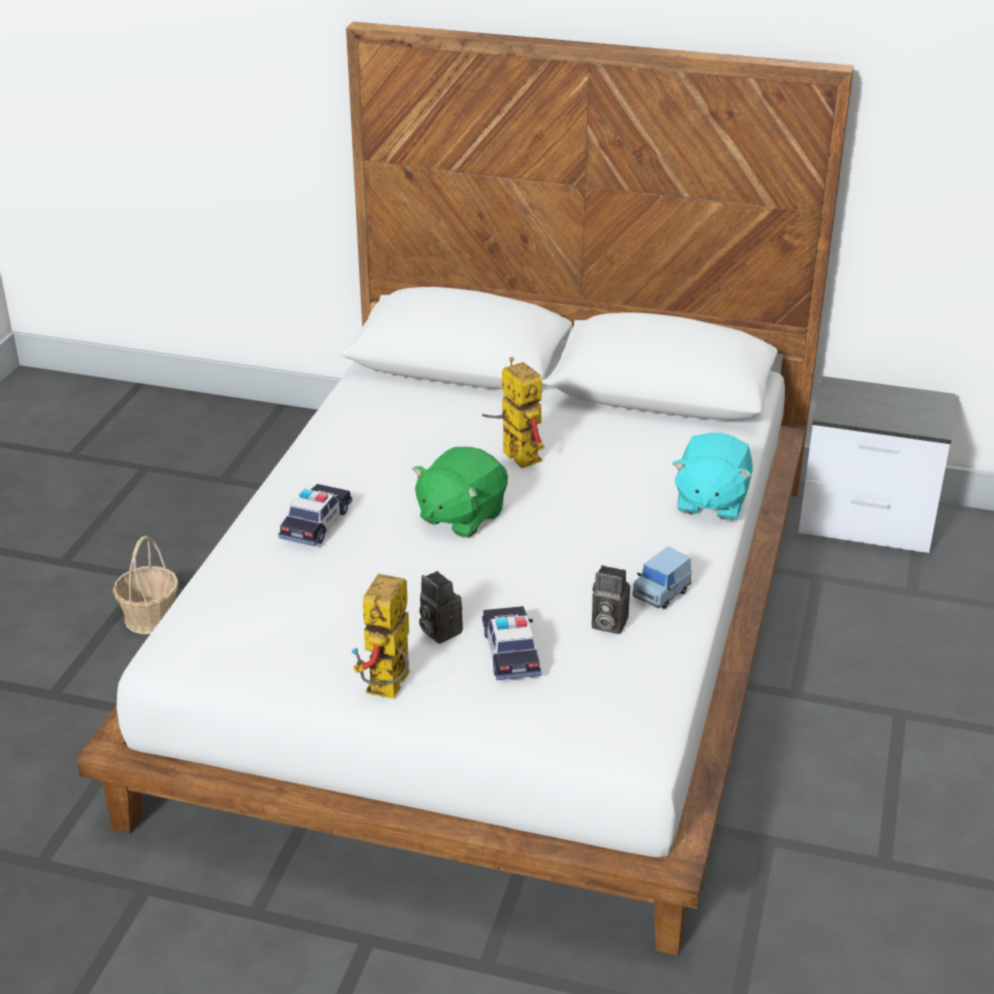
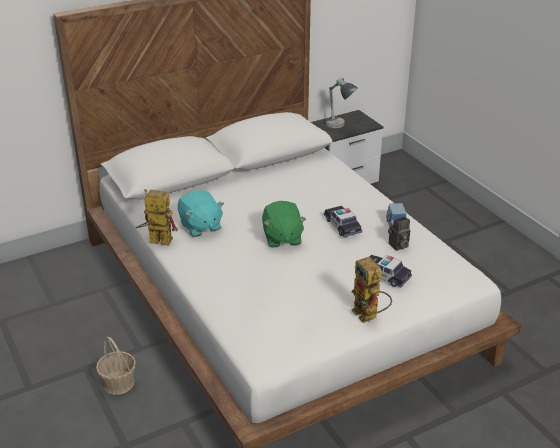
camera: 45 degrees left, 0 degrees up
toy car [278,484,352,546] -> toy car moved to [324,206,362,237]
camera [419,571,463,644] -> none
toy robot [482,357,545,468] -> toy robot moved to [135,189,178,246]
turquoise plush toy [672,433,753,520] -> turquoise plush toy moved to [178,190,224,237]
none -> table lamp [326,78,357,128]

